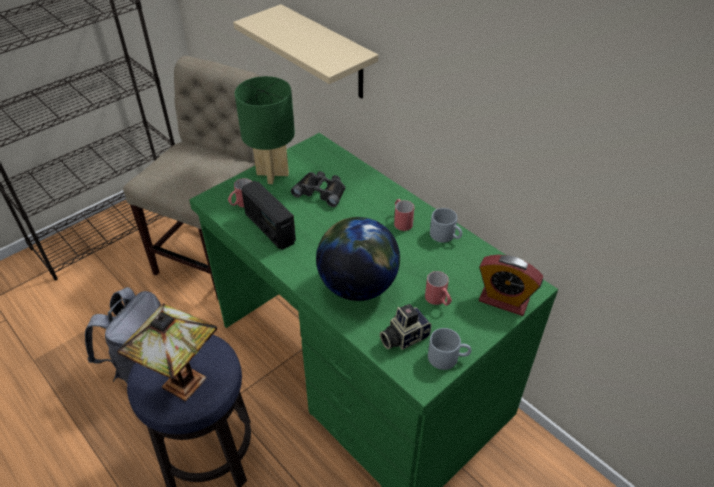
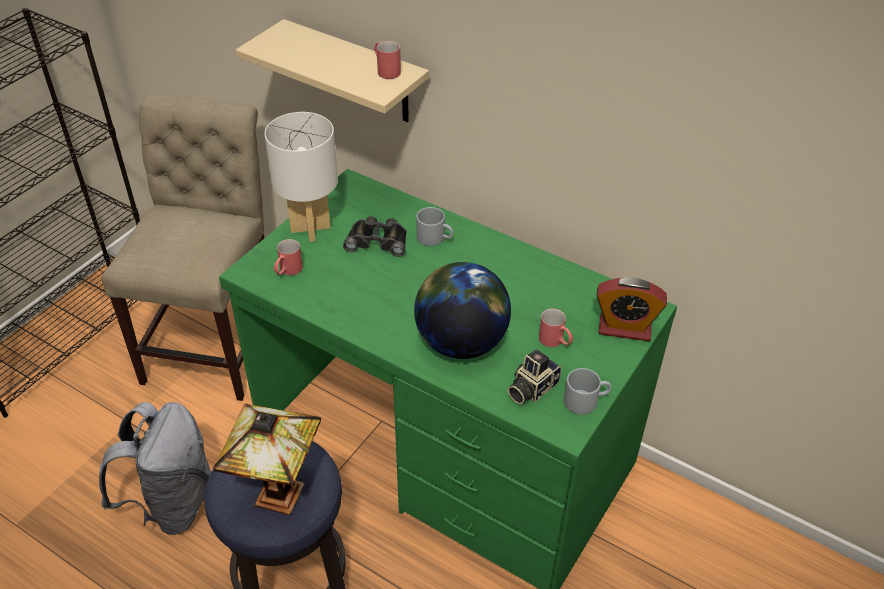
camera: 15 degrees left, 0 degrees up
green table lamp [235,76,295,184] -> white table lamp [265,112,338,242]
radio [241,181,296,250] -> none
red mug [394,199,414,231] -> red mug moved to [374,41,401,79]
grey mug [430,208,462,243] -> grey mug moved to [416,207,453,246]

